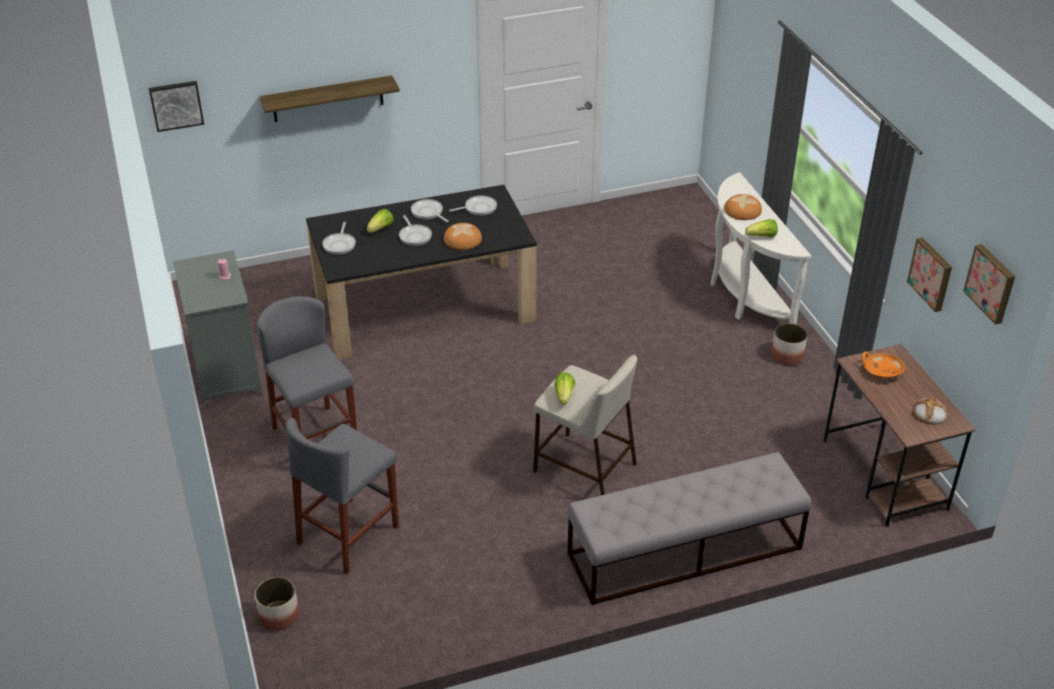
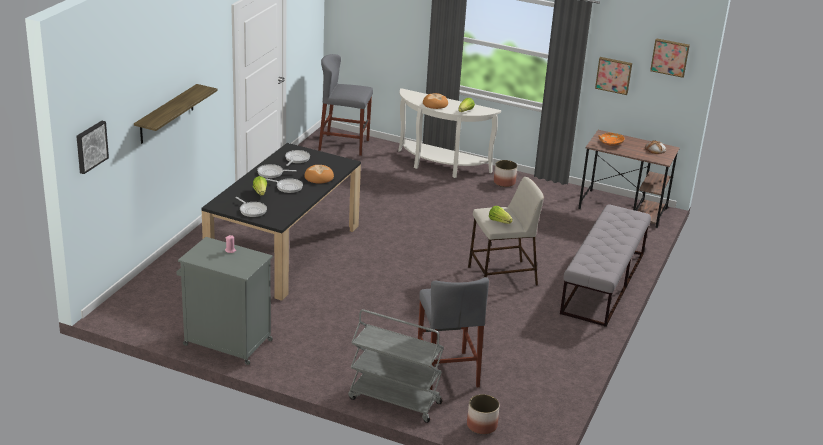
camera: 50 degrees left, 10 degrees down
grey stool [257,296,357,439] -> grey stool moved to [318,54,373,156]
none -> grey cart [348,309,444,423]

